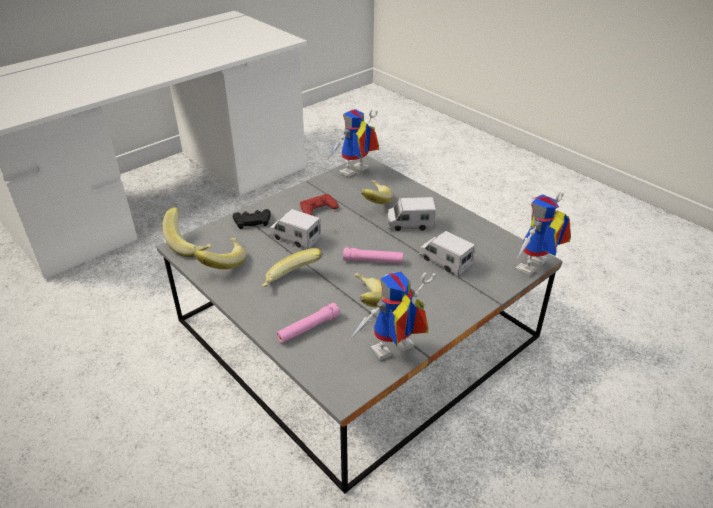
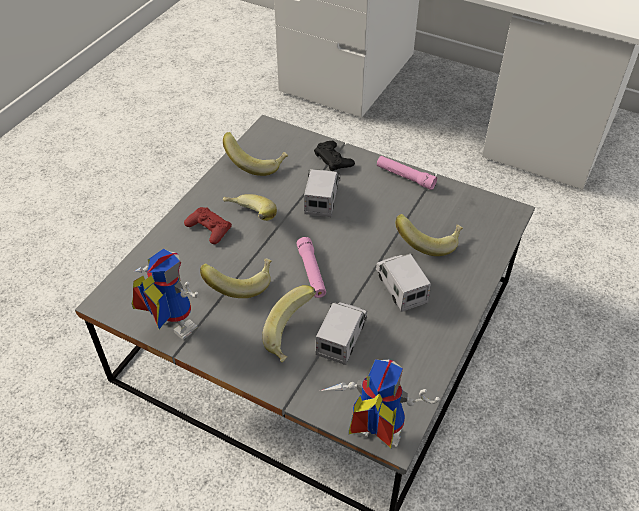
camera: 70 degrees right, 10 degrees up
banana [162,207,211,257] -> banana moved to [262,285,316,362]
pink flashlight [276,303,340,343] -> pink flashlight moved to [377,156,437,190]
red game controller [300,194,339,215] -> red game controller moved to [184,207,232,244]
toy robot [328,109,379,177] -> none

